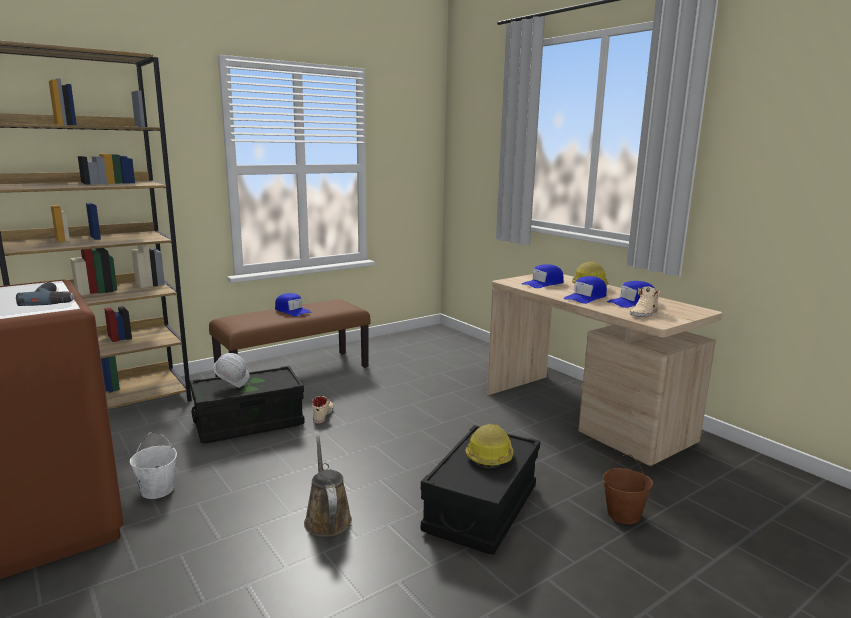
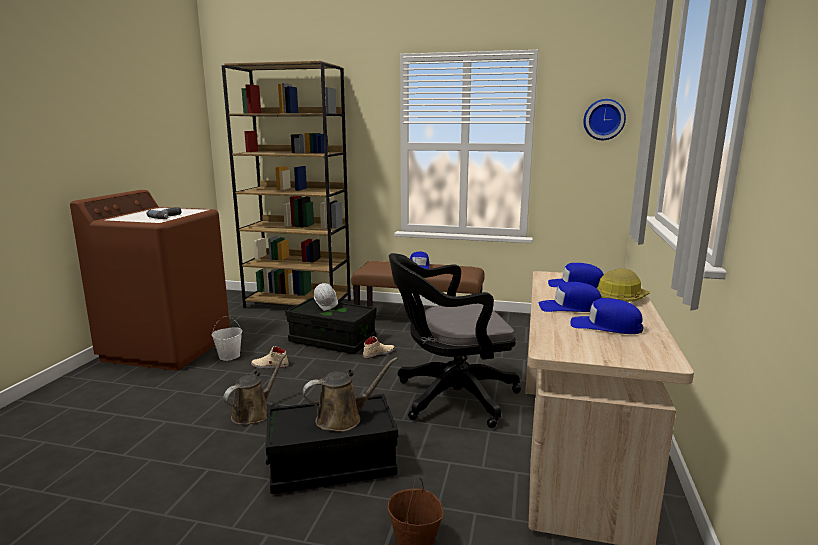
camera: 50 degrees right, 0 degrees up
hard hat [465,424,513,468] -> brown watering can [303,358,398,432]
beige shoe [630,286,660,317] -> beige shoe moved to [251,346,289,369]
none -> black office chair [389,253,521,428]
none -> wall clock [583,99,626,140]

